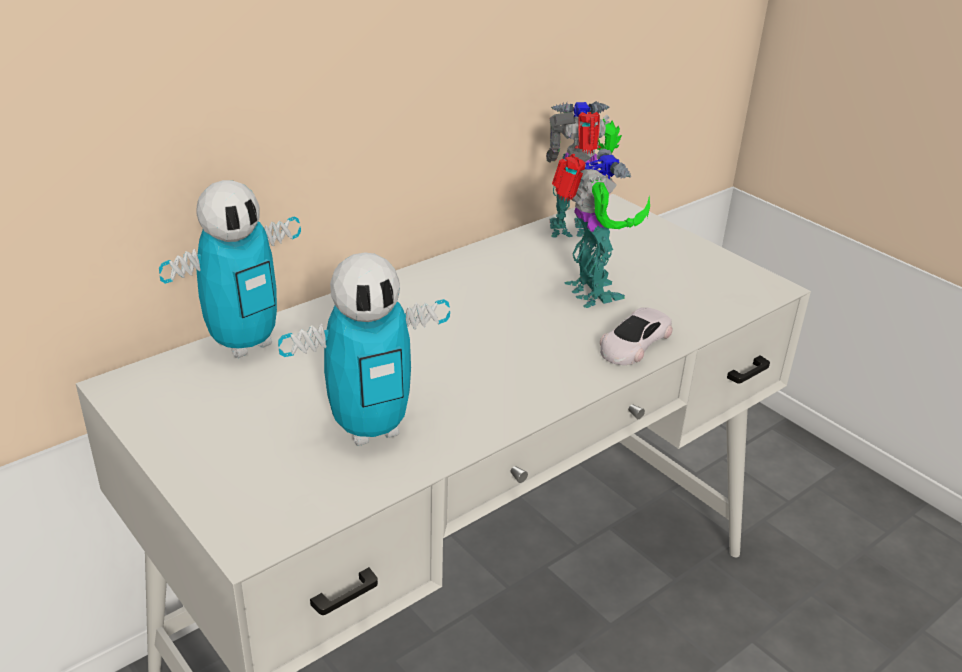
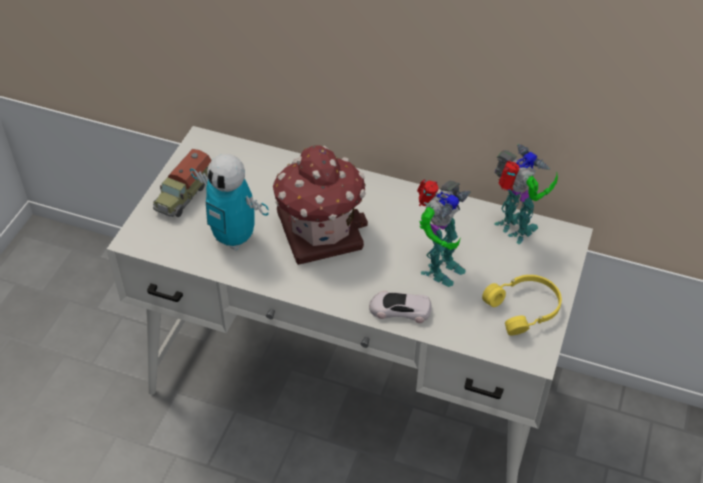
camera: 60 degrees right, 15 degrees up
toy robot [159,180,301,358] -> none
none -> toy truck [153,149,212,217]
none -> toy house [273,145,368,265]
none -> yellow headphones [482,275,562,335]

